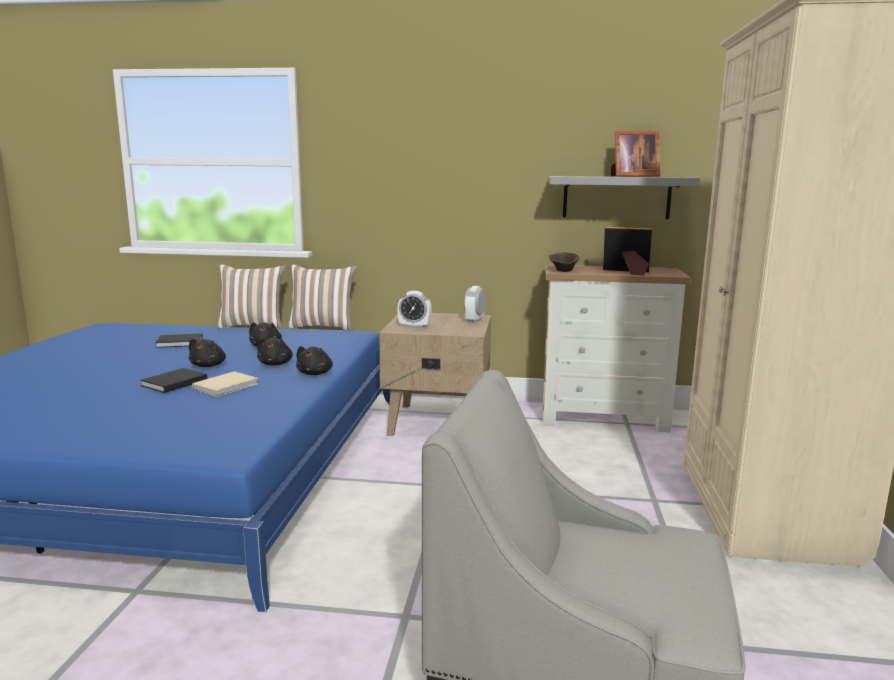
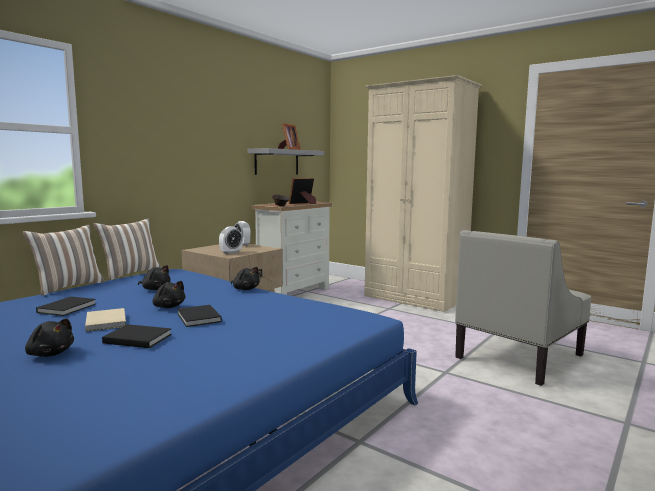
camera: 60 degrees left, 5 degrees down
beige book [192,371,258,397] -> beige book moved to [85,308,126,332]
black plush toy [257,338,293,366] -> black plush toy moved to [25,318,74,357]
none -> black book [102,324,172,348]

